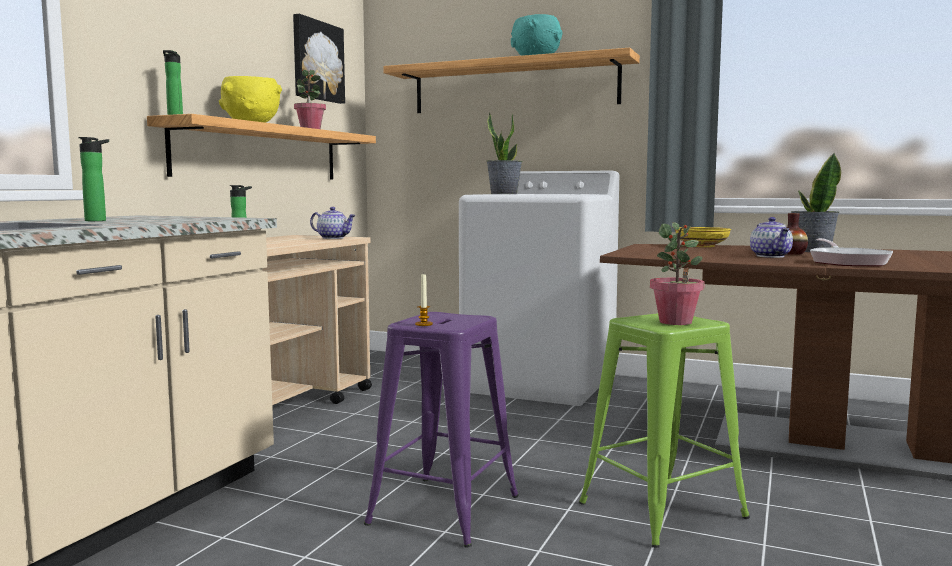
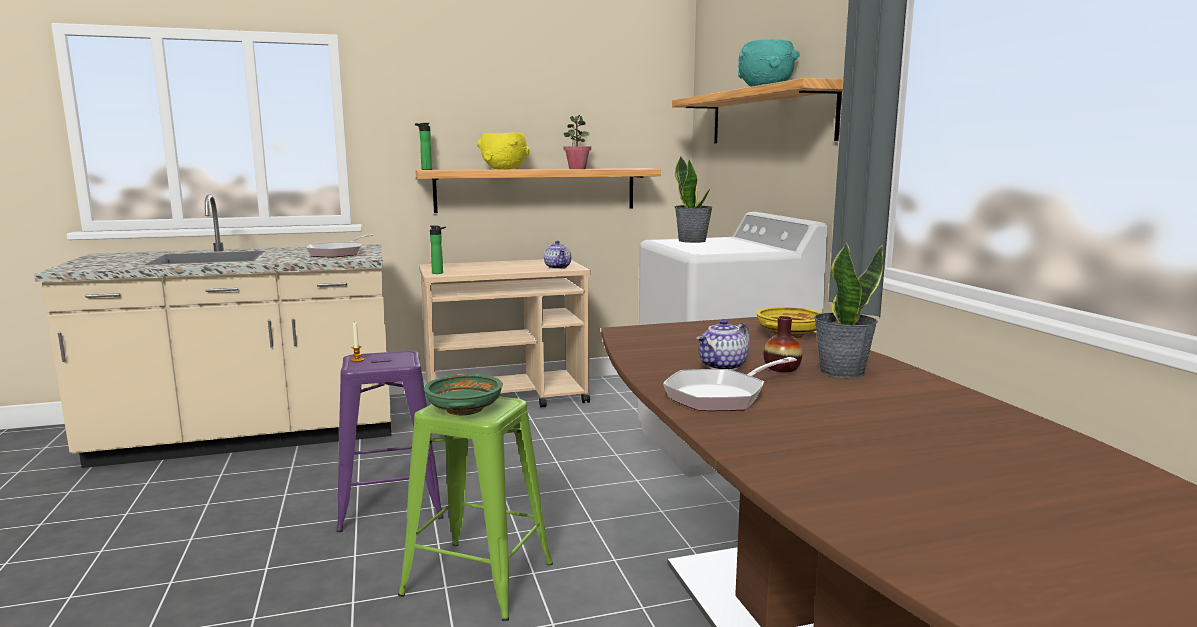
camera: 50 degrees right, 5 degrees up
bottle [78,137,109,221] -> none
picture [293,14,345,104] -> none
potted plant [650,222,705,325] -> green bowl [424,374,503,415]
none -> frying pan [306,234,373,258]

